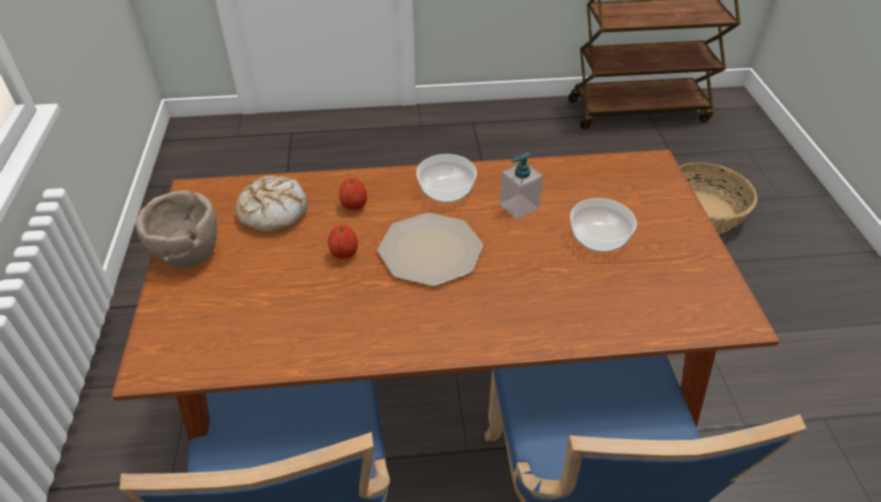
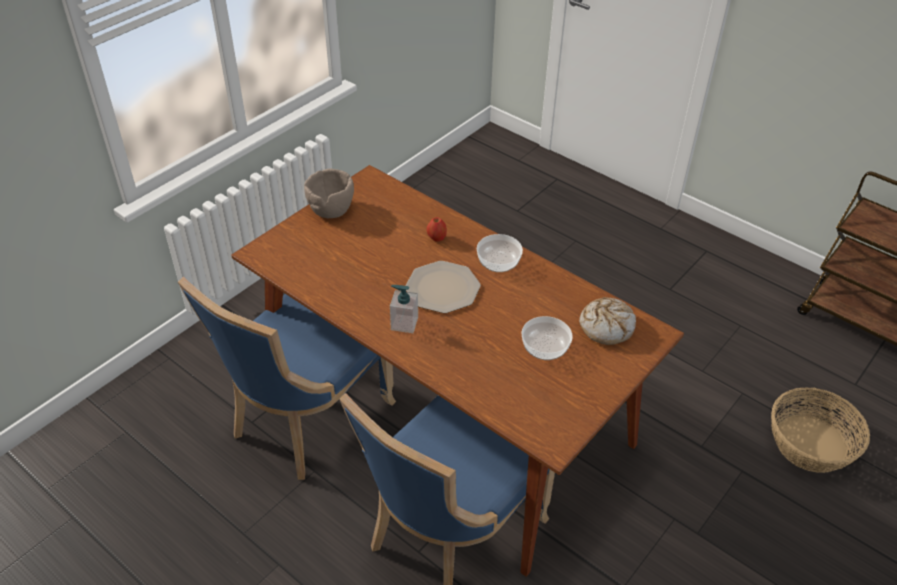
camera: 45 degrees right, 0 degrees up
bread [236,176,307,233] -> bread moved to [579,297,636,345]
apple [328,225,358,259] -> none
soap dispenser [499,152,543,219] -> soap dispenser moved to [390,285,418,333]

